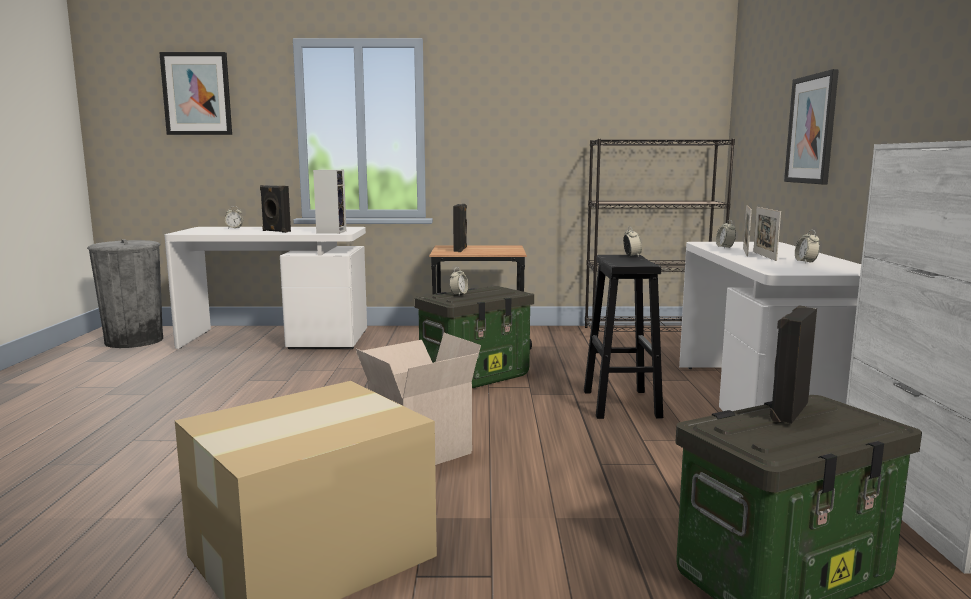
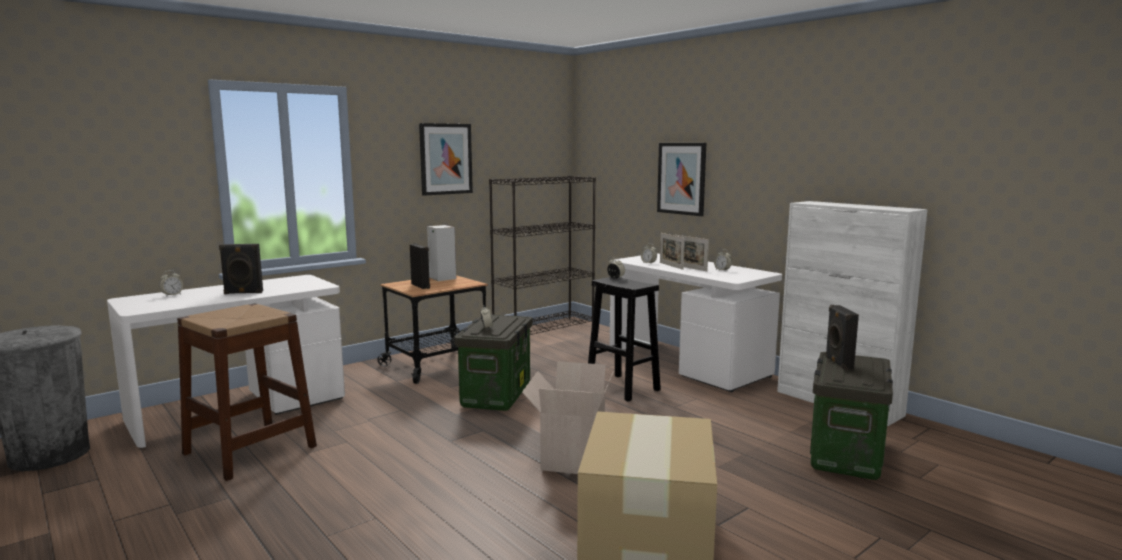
camera: 40 degrees left, 0 degrees up
picture [159,52,232,135] -> picture moved to [419,123,473,196]
speaker [313,170,346,234] -> speaker moved to [427,225,456,281]
none -> brown stool [177,303,317,481]

